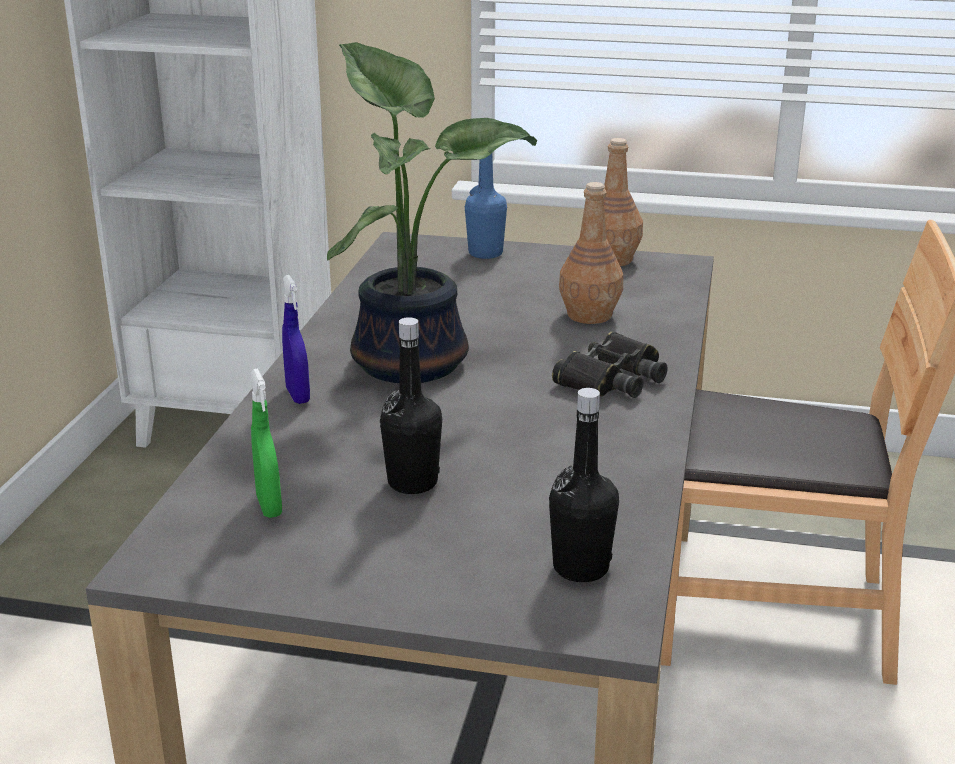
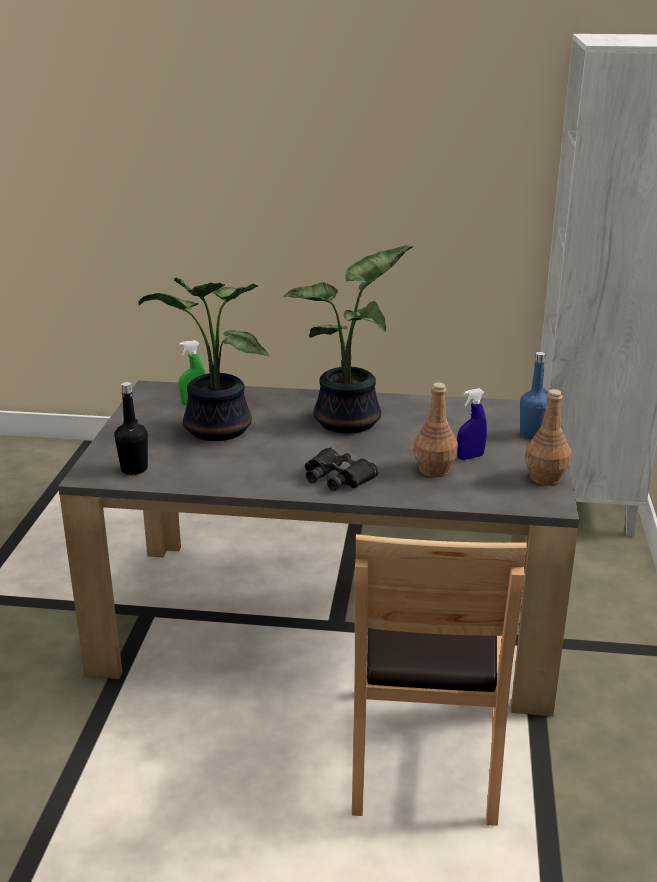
camera: 85 degrees right, 0 degrees up
blue spray bottle [282,275,310,404] -> blue spray bottle moved to [457,388,487,460]
black bottle [380,317,442,494] -> potted plant [138,278,269,441]

